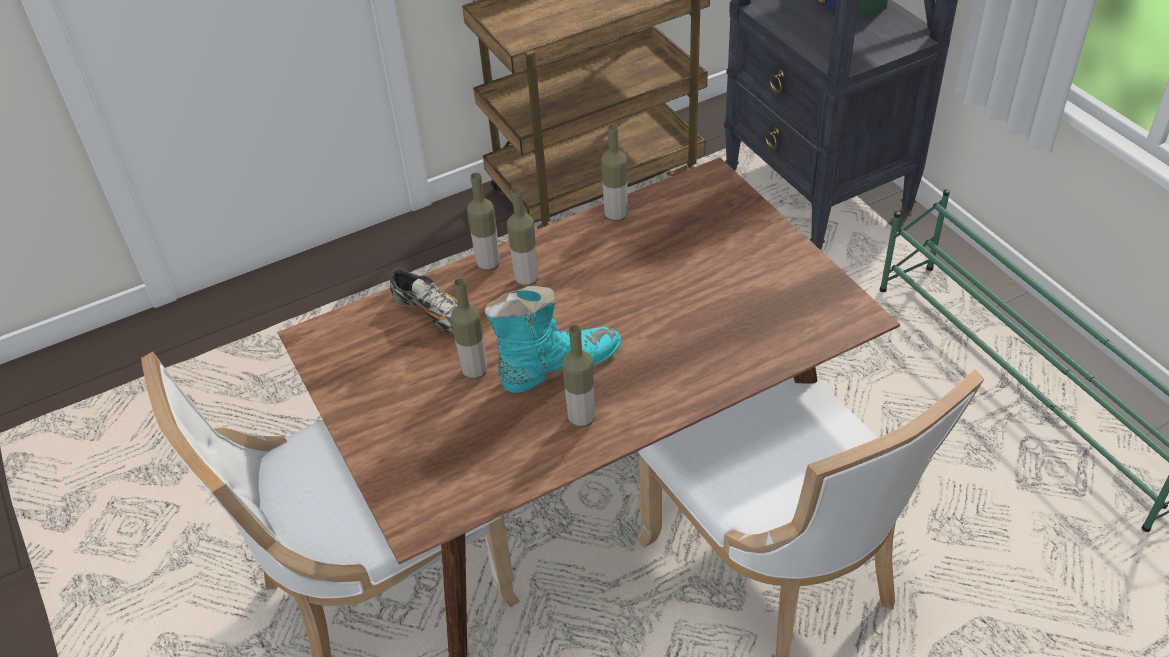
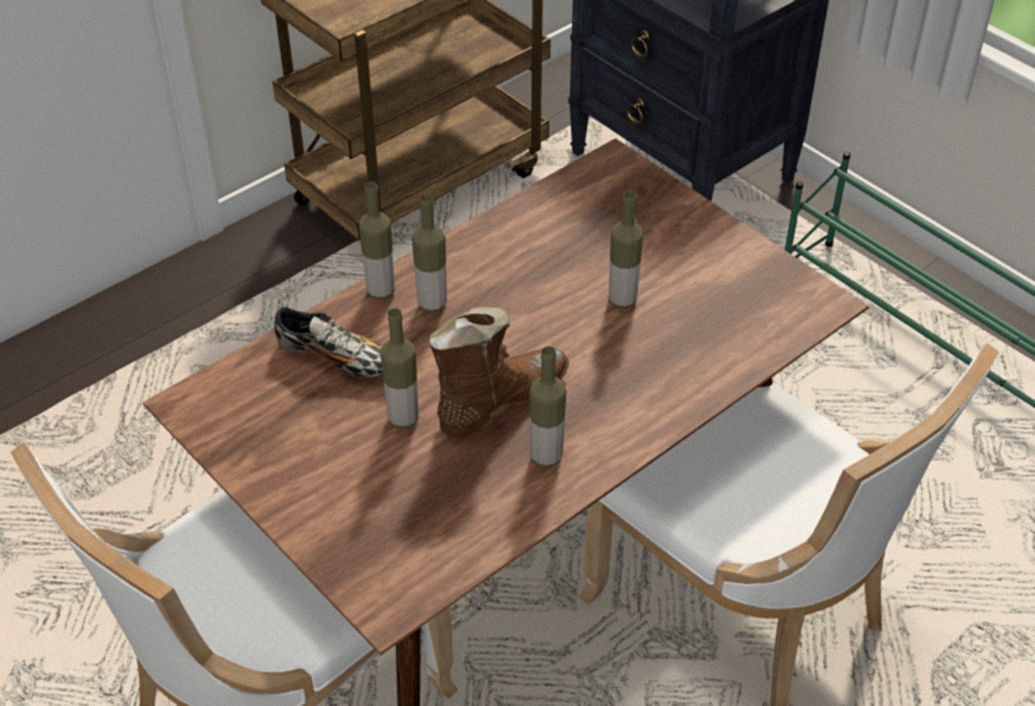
camera: 15 degrees left, 0 degrees up
turquoise boot [485,286,621,393] -> brown boot [429,307,569,437]
bottle [601,124,628,222] -> bottle moved to [608,191,644,309]

